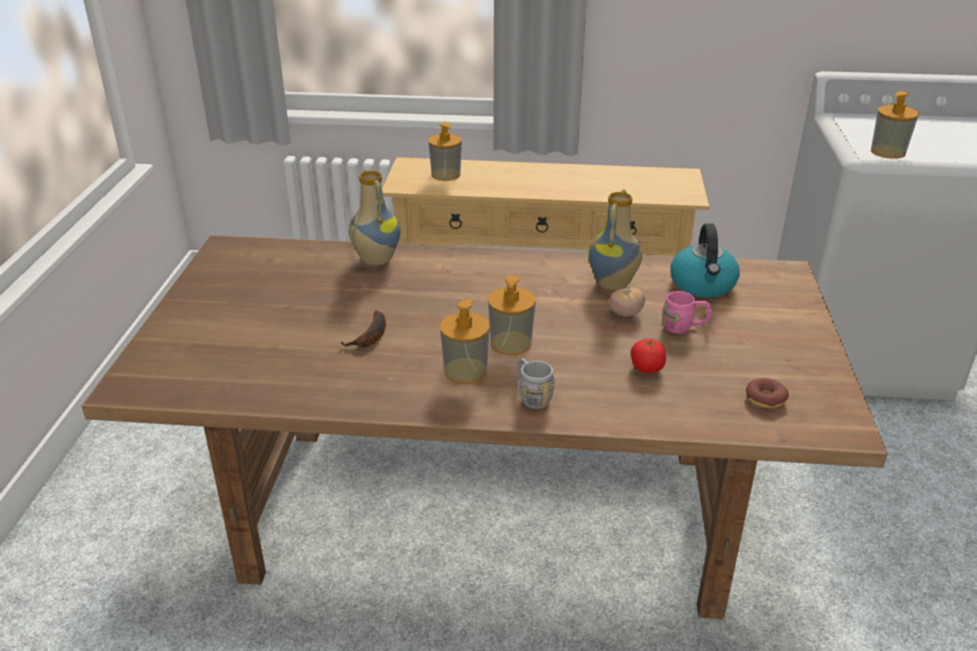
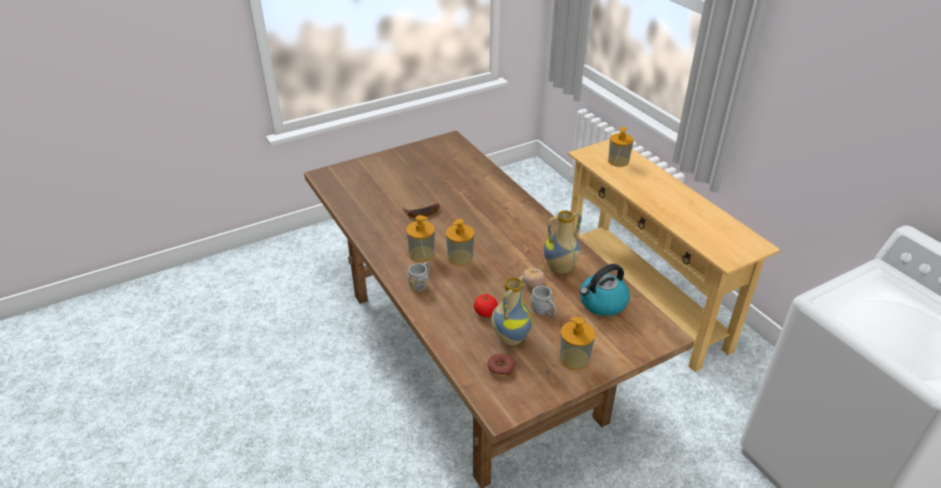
camera: 55 degrees right, 5 degrees up
vase [349,170,400,265] -> vase moved to [491,275,533,346]
pink mug [662,291,712,334] -> grey mug [530,286,556,317]
soap dispenser [871,91,919,159] -> soap dispenser moved to [560,317,595,370]

